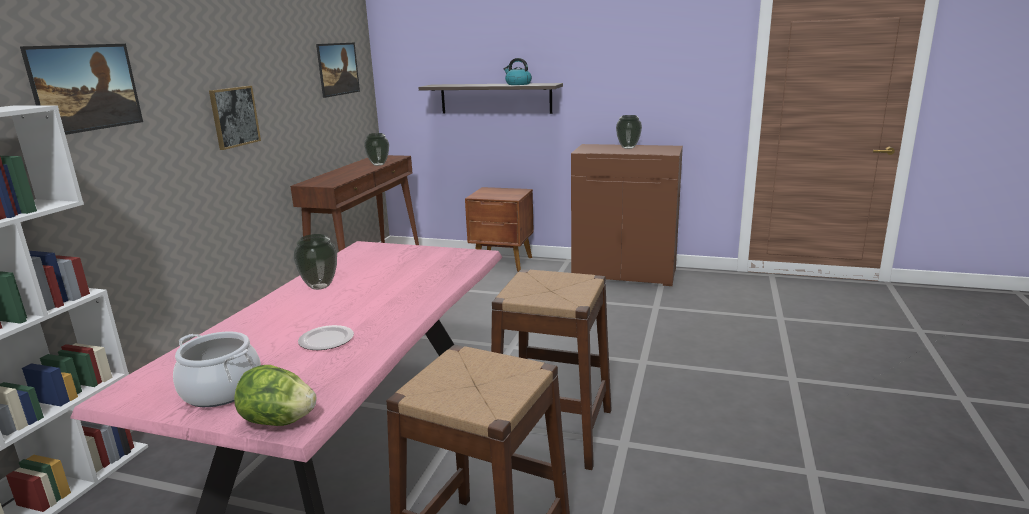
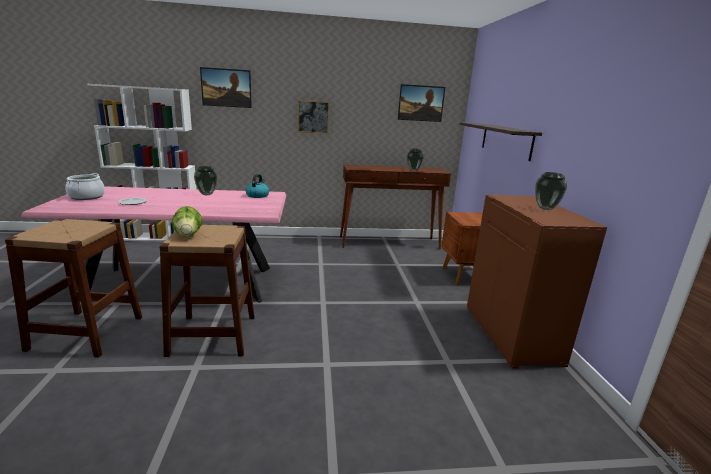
camera: 65 degrees right, 0 degrees up
lettuce [234,365,317,426] -> lettuce moved to [172,206,203,237]
kettle [504,58,532,85] -> kettle moved to [246,174,269,198]

